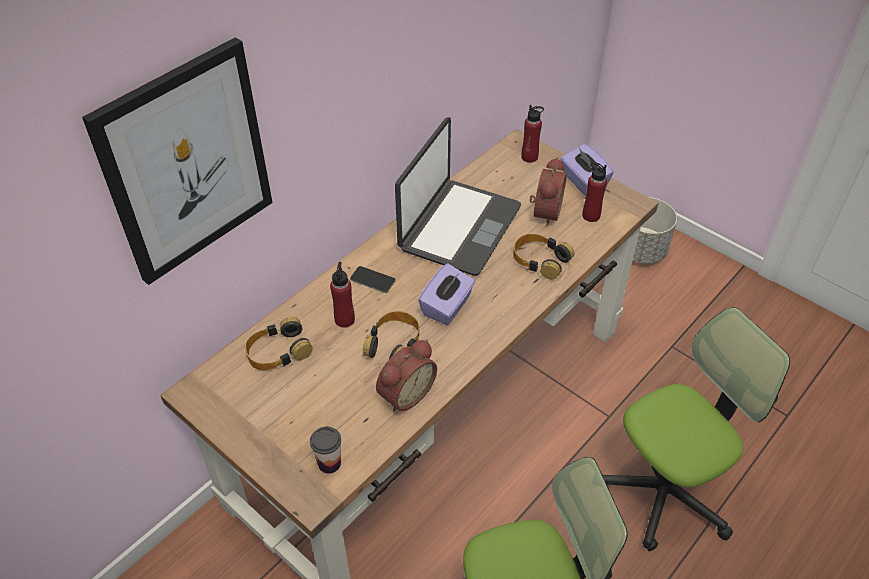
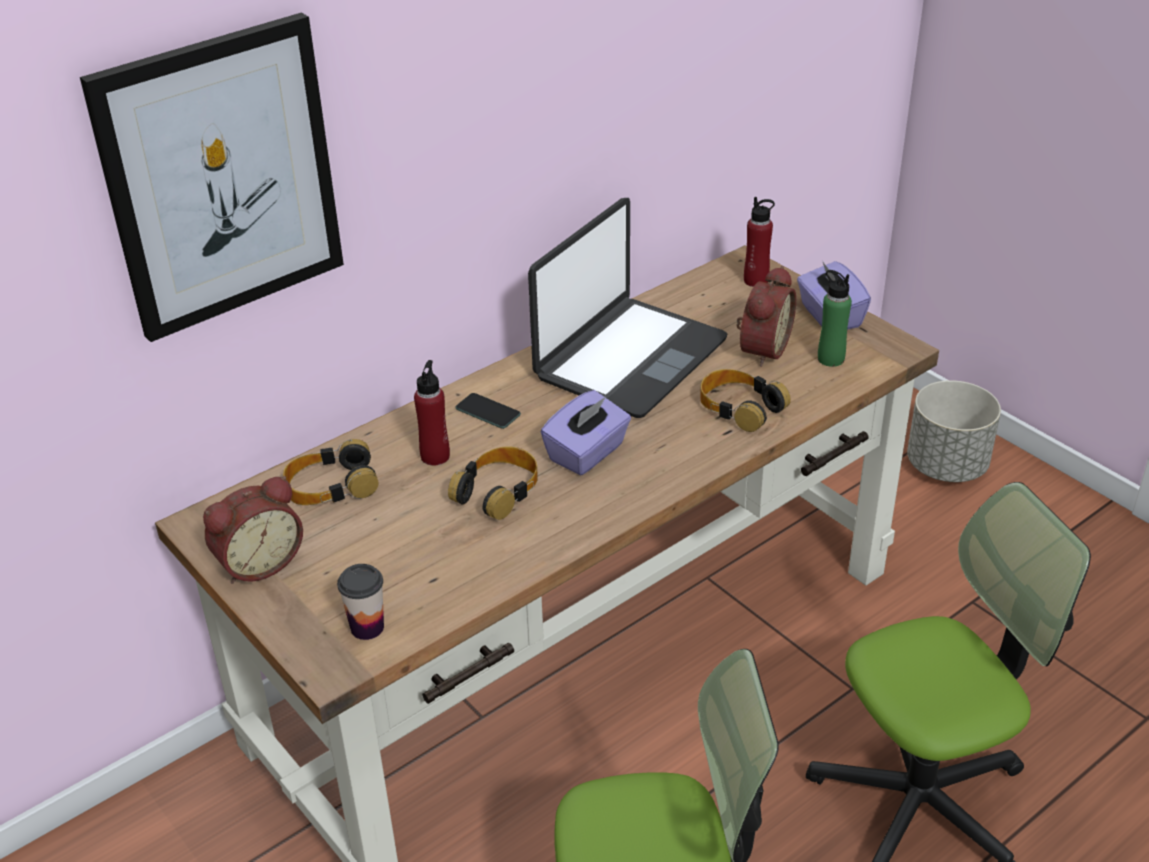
camera: 10 degrees right, 10 degrees down
alarm clock [376,340,437,412] -> alarm clock moved to [203,476,303,584]
red bottle [582,162,607,222] -> green bottle [818,270,852,367]

